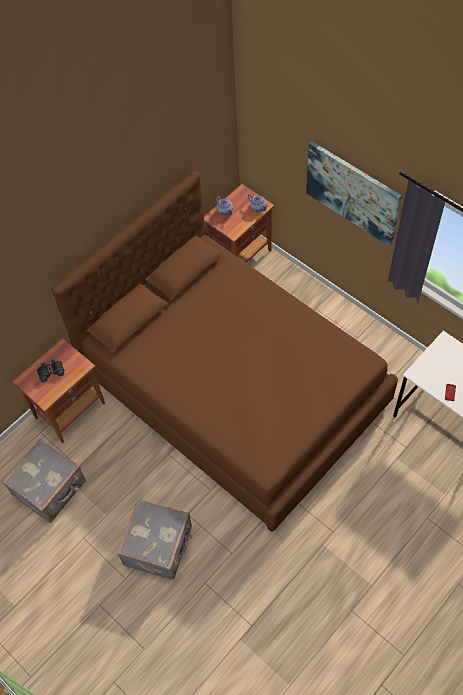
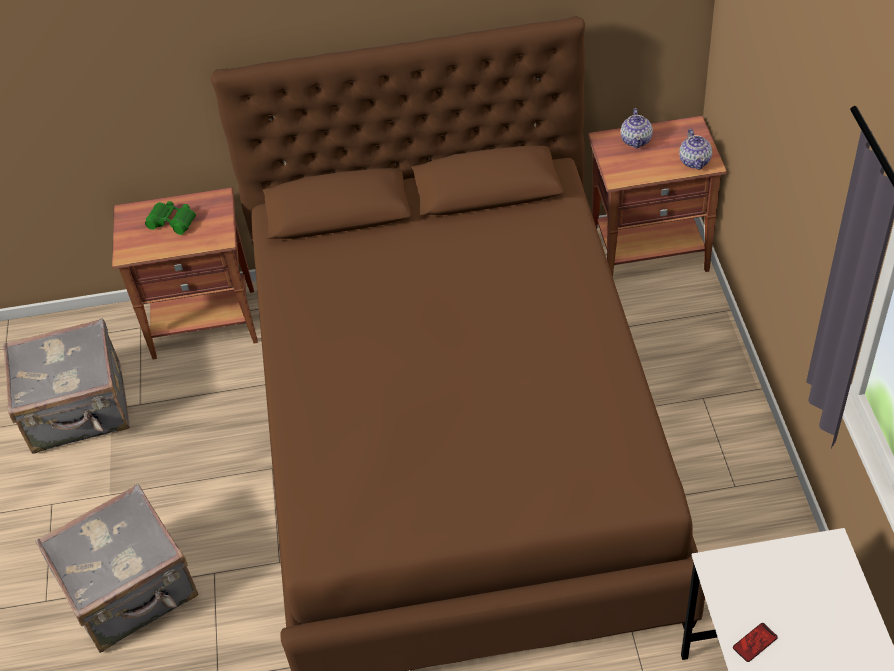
camera: 40 degrees right, 10 degrees down
black binoculars [37,359,65,382] -> green binoculars [145,201,196,235]
picture [306,141,402,246] -> none

